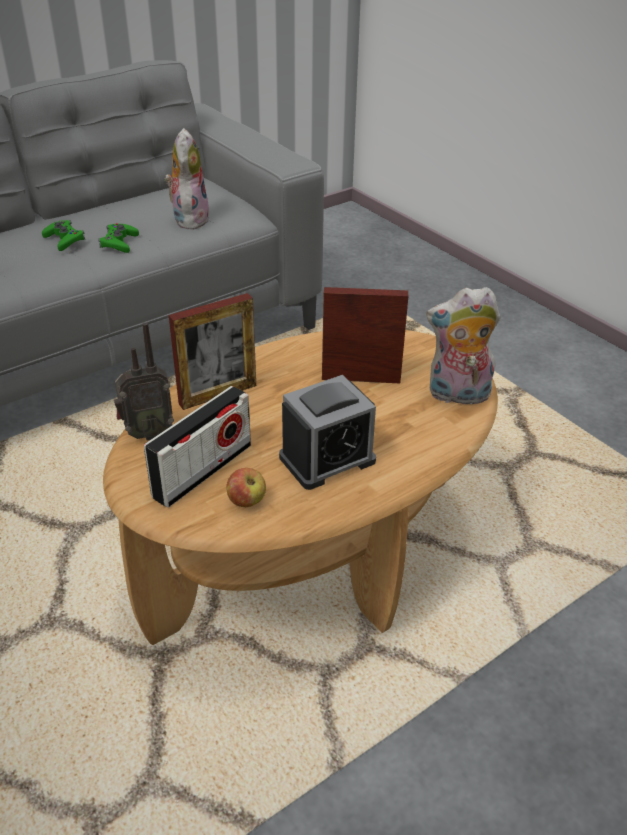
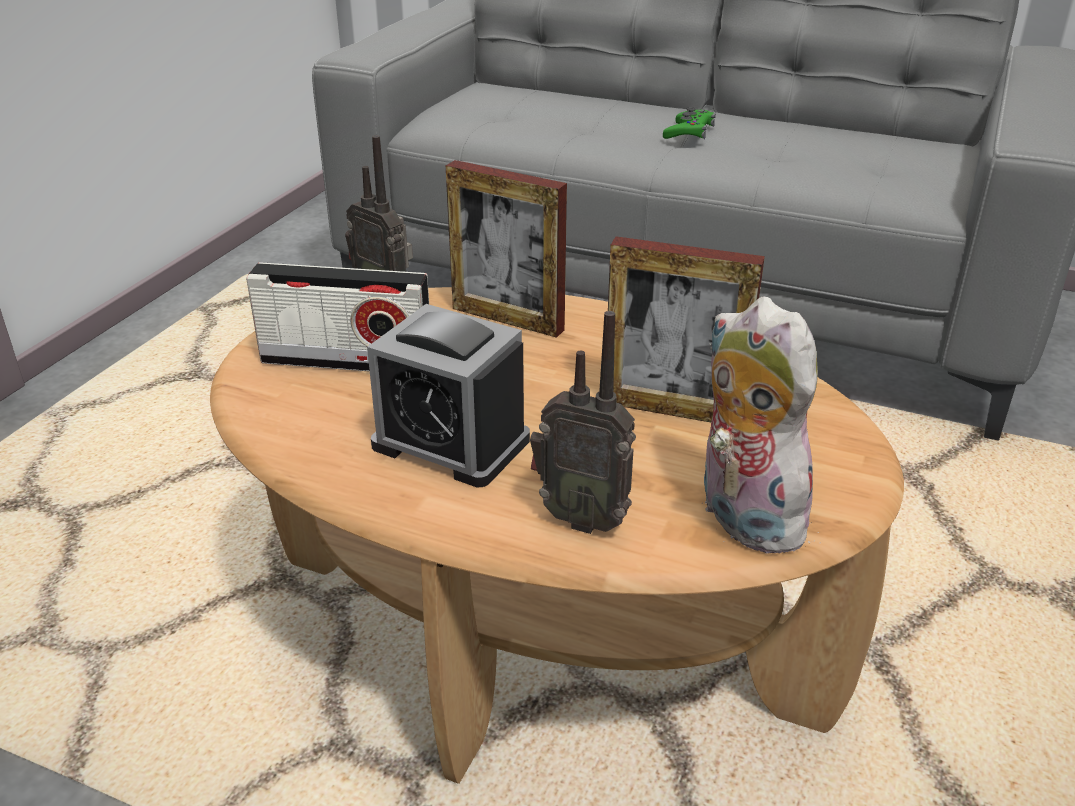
camera: 60 degrees right, 5 degrees down
green game controller [98,223,139,253] -> none
plush toy [165,128,210,230] -> none
apple [226,468,266,507] -> none
picture frame [322,287,408,383] -> picture frame turned 135 degrees clockwise [608,236,765,422]
none -> radio [530,311,636,534]

